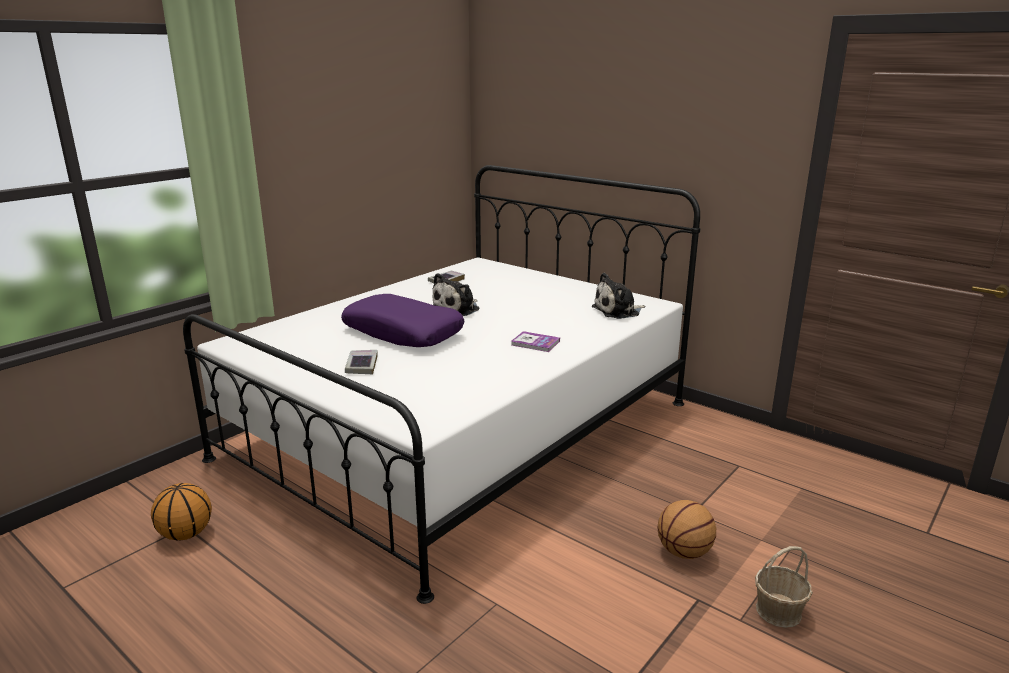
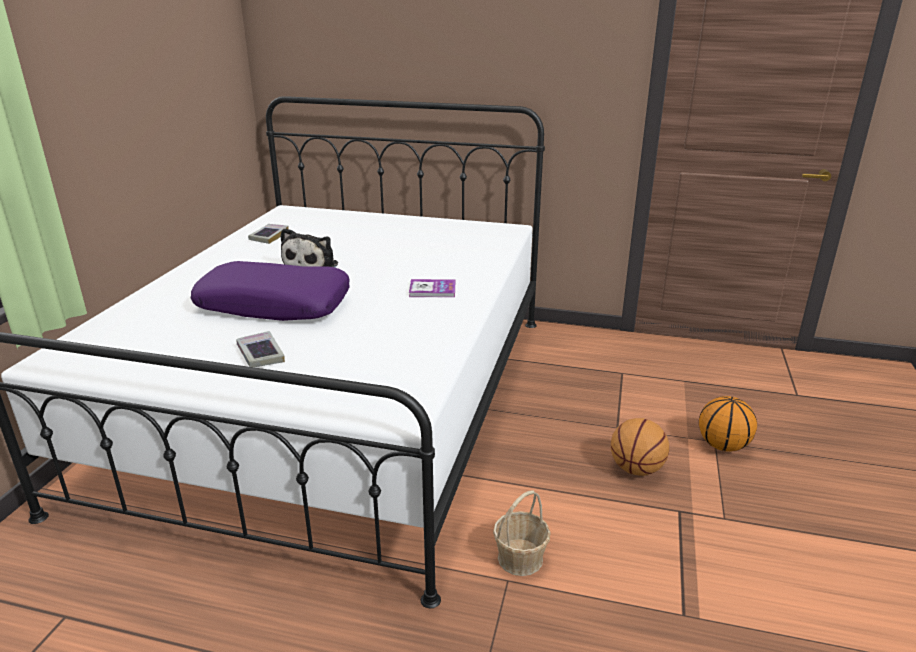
camera: 25 degrees left, 5 degrees up
basketball [151,483,212,540] -> basketball moved to [699,396,757,452]
plush toy [592,273,646,319] -> none
basket [755,546,813,628] -> basket moved to [493,490,551,576]

